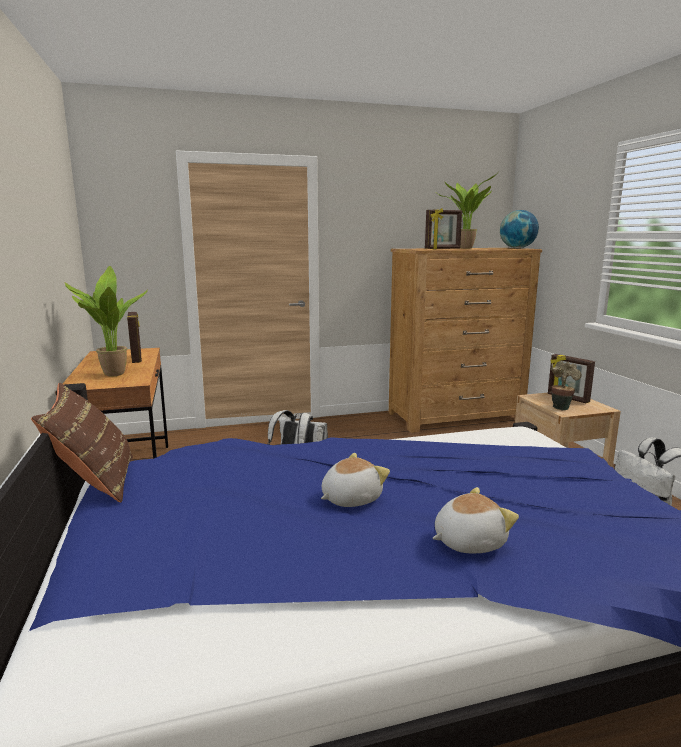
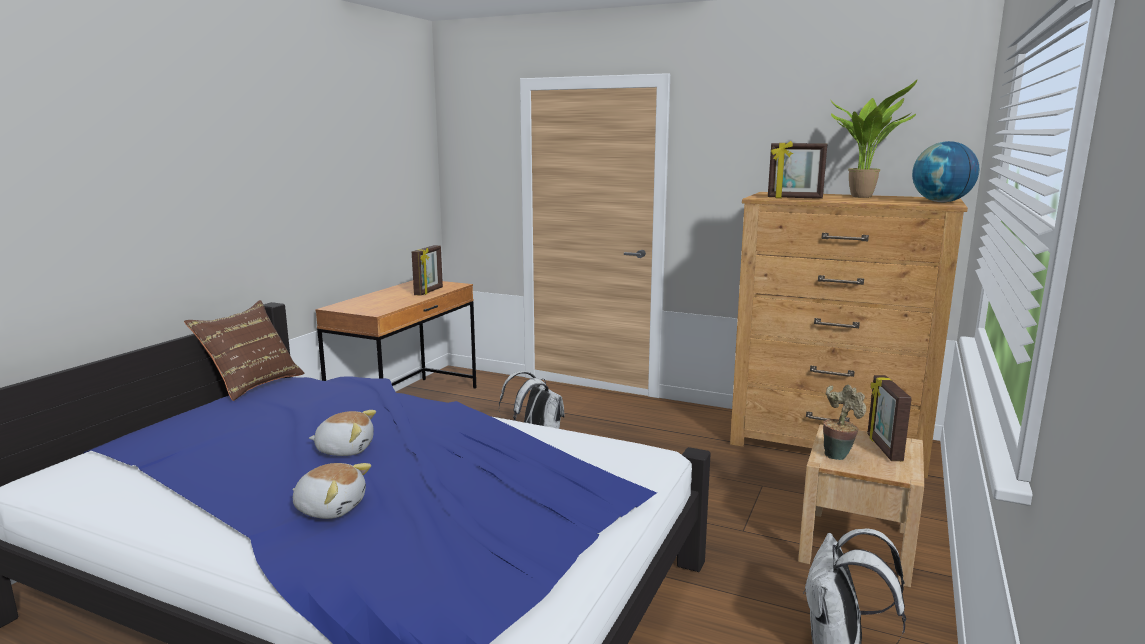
camera: 40 degrees right, 0 degrees up
potted plant [65,266,148,377] -> none

